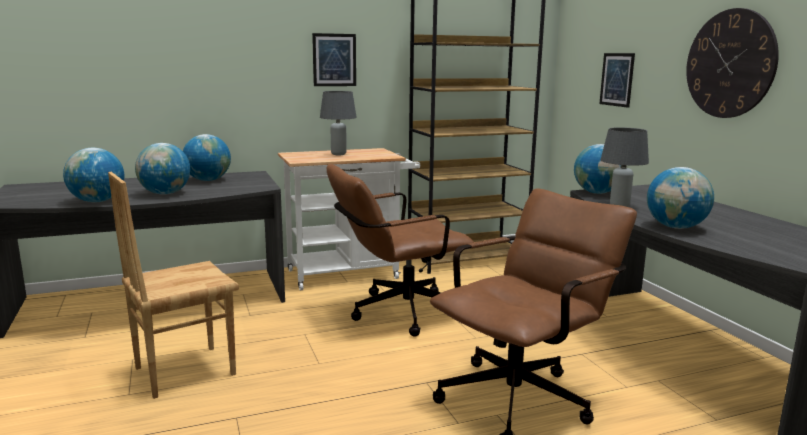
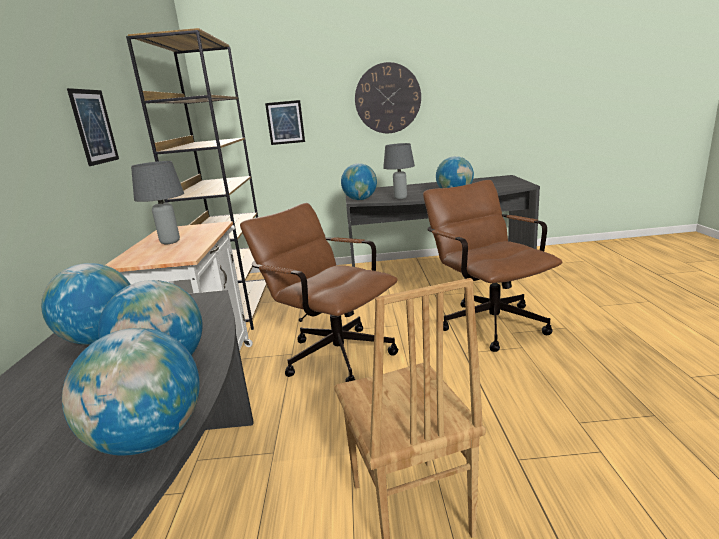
camera: 70 degrees left, 5 degrees up
brown office chair [326,164,474,337] -> brown office chair turned 135 degrees clockwise [240,203,398,382]

